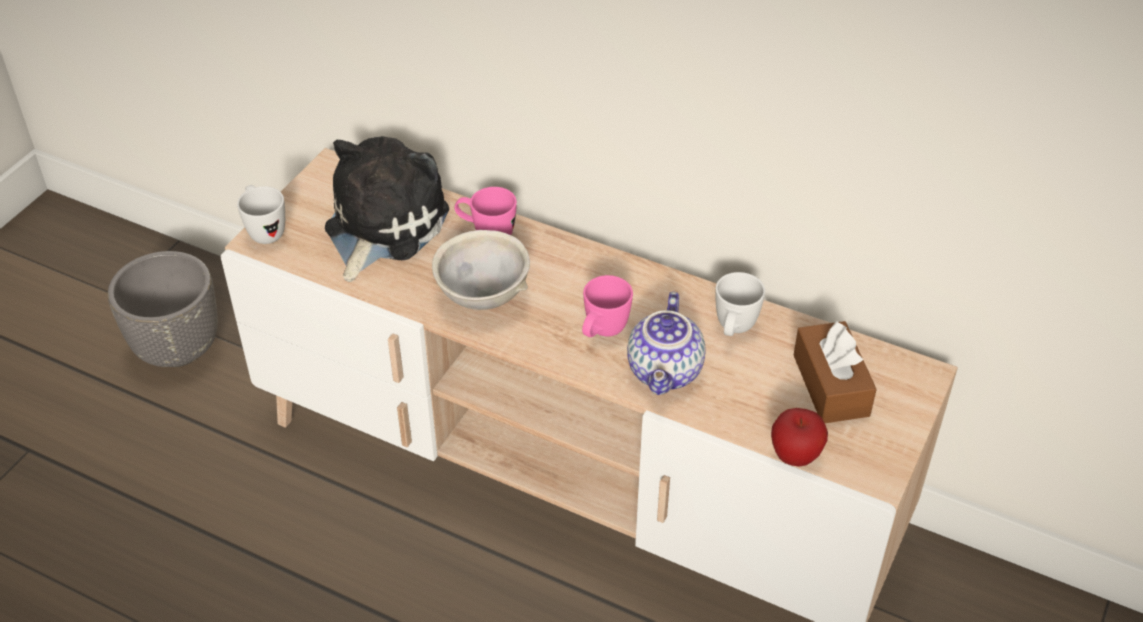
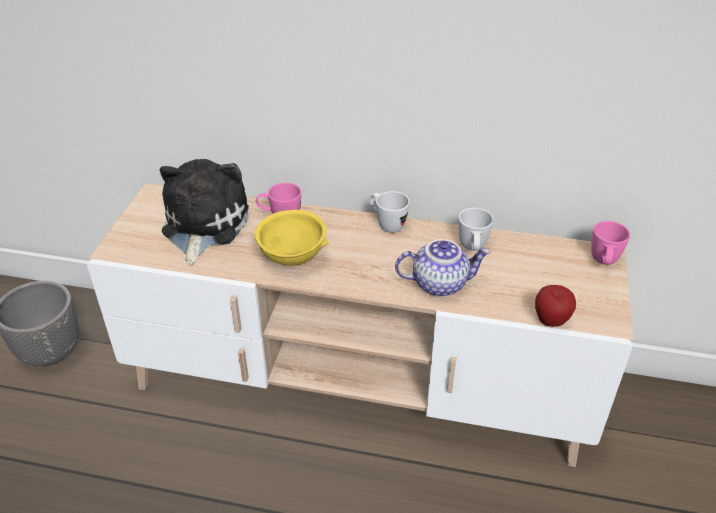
camera: 15 degrees left, 5 degrees down
white mug [237,185,285,244] -> white mug moved to [370,191,410,233]
grey bowl [432,230,530,310] -> yellow bowl [254,210,329,266]
pink mug [582,275,633,337] -> pink mug moved to [591,221,630,265]
teapot [627,292,706,395] -> teapot turned 90 degrees counterclockwise [395,239,490,297]
brown tissue box [794,321,877,423] -> none

